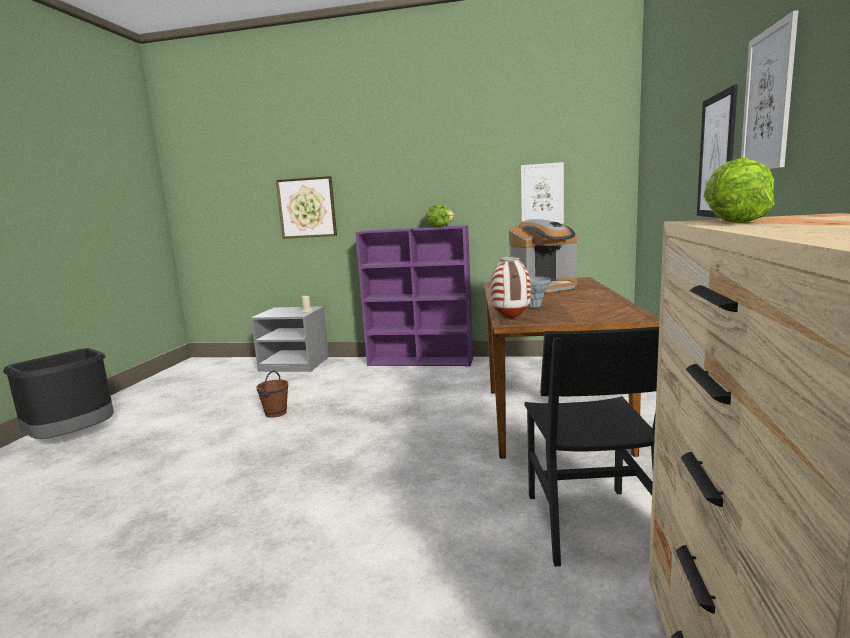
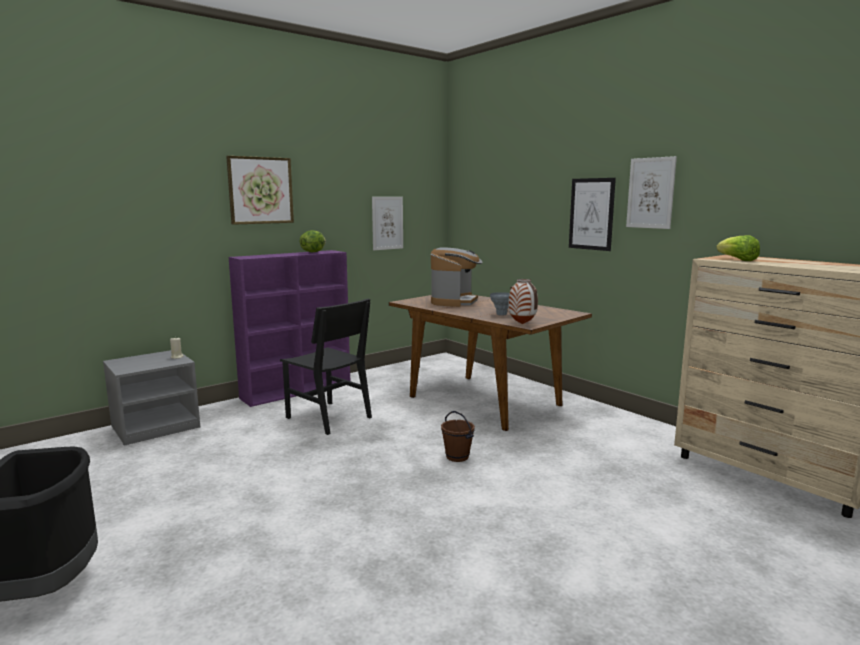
camera: 50 degrees left, 0 degrees up
brown bucket [256,371,288,418] -> brown bucket moved to [441,411,475,462]
picture [276,176,337,239] -> picture moved to [226,156,294,225]
black chair [524,327,659,566] -> black chair moved to [280,299,372,435]

